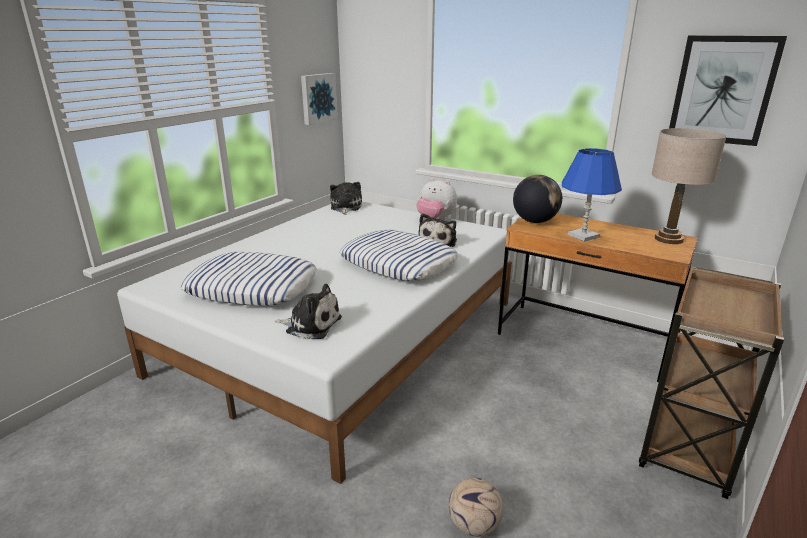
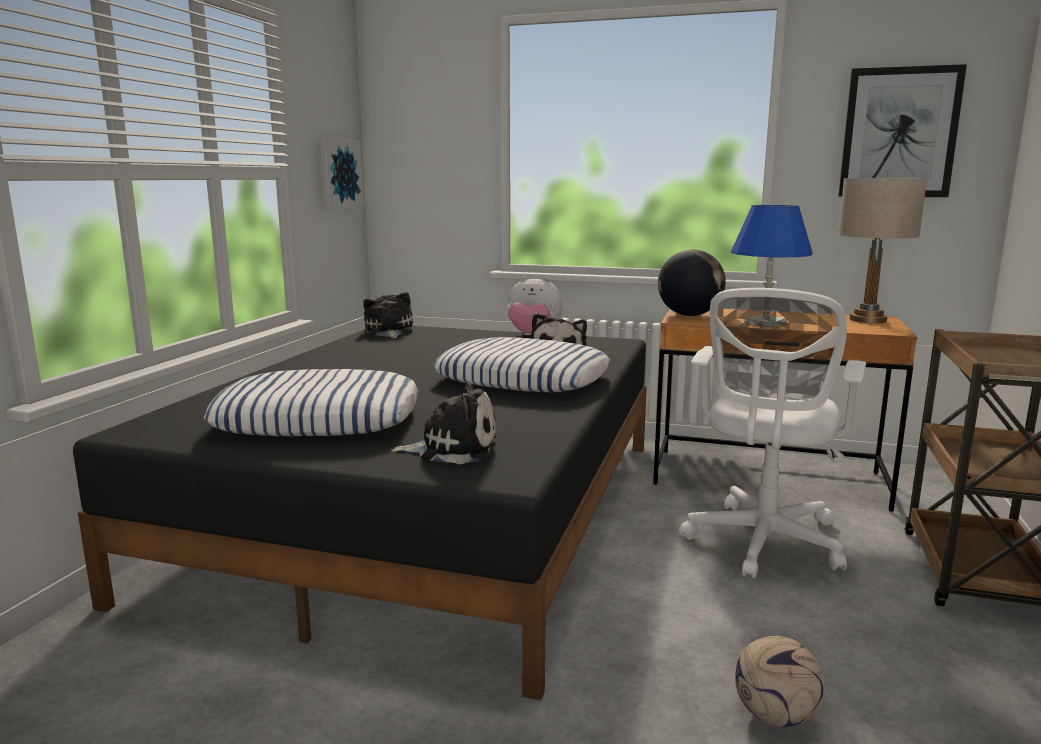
camera: 15 degrees left, 10 degrees down
white bed [117,202,512,484] -> black bed [73,326,647,700]
none -> white office chair [679,288,866,579]

